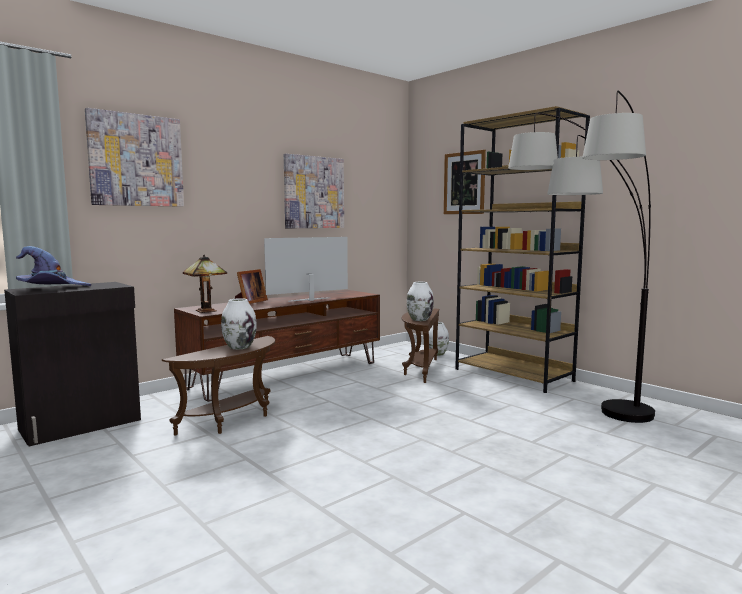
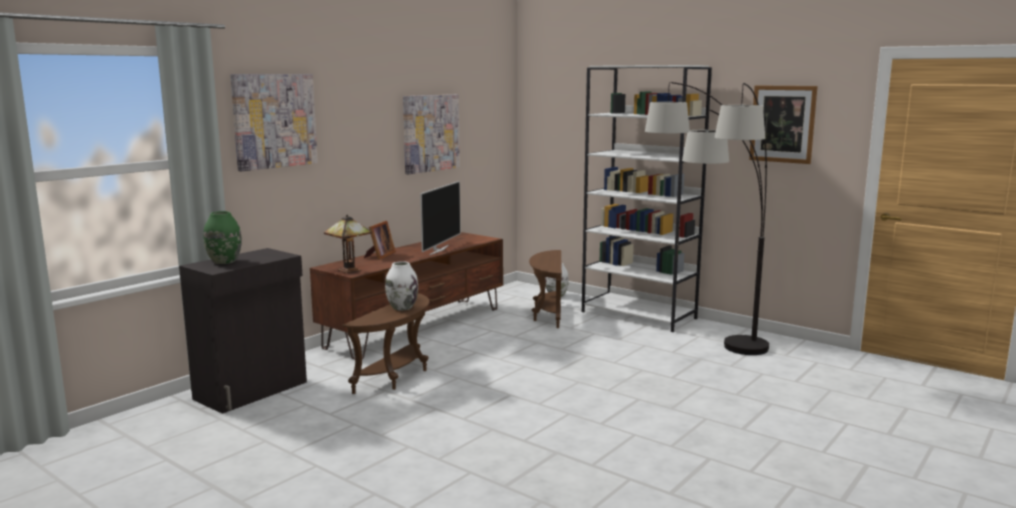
camera: 10 degrees left, 5 degrees up
purple hat [16,246,91,286] -> green vase [204,211,242,264]
television [264,237,348,302] -> television turned 150 degrees clockwise [420,181,461,255]
white vase [407,282,434,321] -> none
picture [444,150,486,214] -> picture moved to [749,85,818,164]
brown bookcase [455,106,590,393] -> white bookcase [582,65,712,332]

